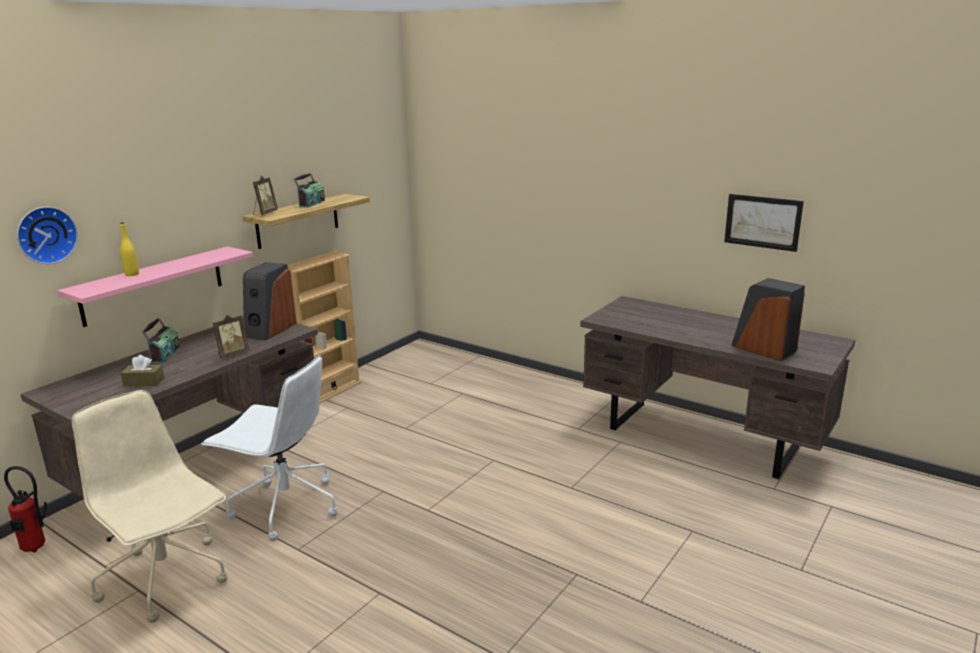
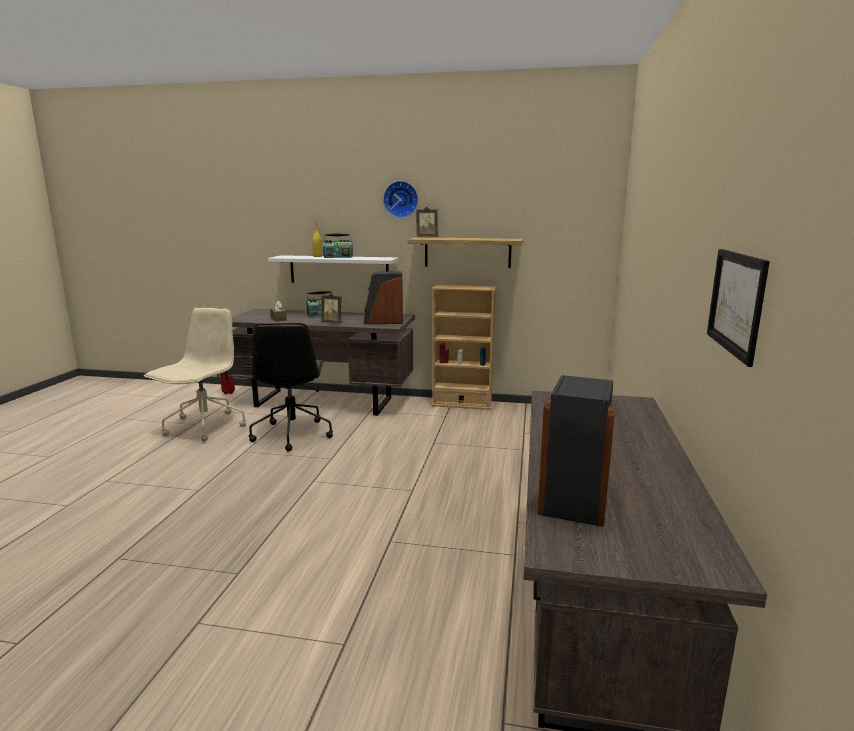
camera: 65 degrees right, 5 degrees down
wall clock [17,207,78,264] -> wall clock moved to [383,181,418,218]
pink shelf [57,246,253,327] -> white shelf [268,255,398,283]
white office chair [201,355,337,541] -> black office chair [249,323,333,451]
radio [294,173,325,208] -> radio moved to [323,233,353,258]

